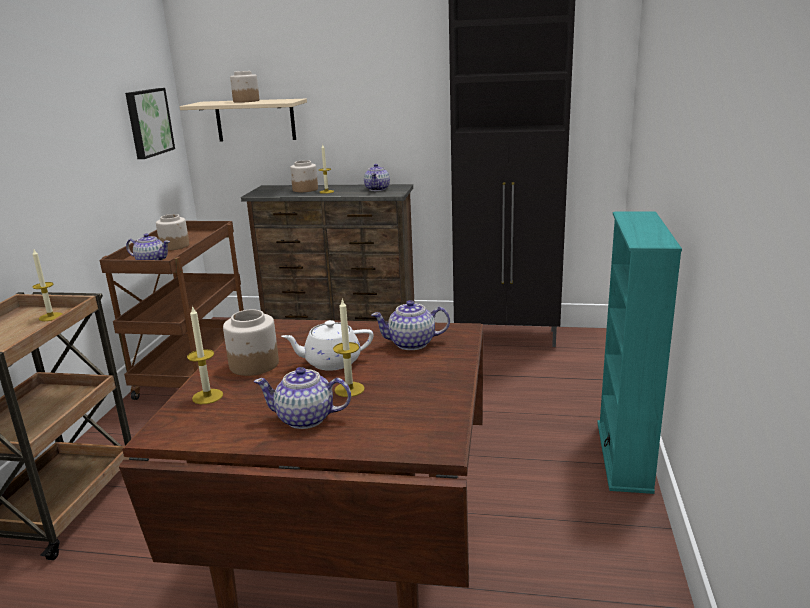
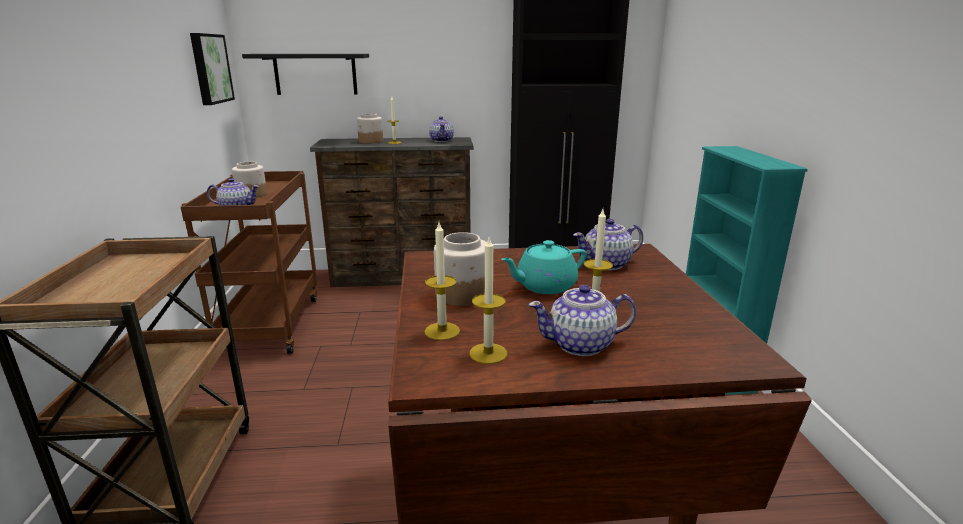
camera: 15 degrees left, 0 degrees up
candle [32,250,63,321] -> candle moved to [469,237,507,364]
beige shelf [180,99,307,141] -> black shelf [242,54,369,95]
jar [230,71,259,103] -> none
white teapot [281,320,373,371] -> turquoise teapot [501,240,587,294]

